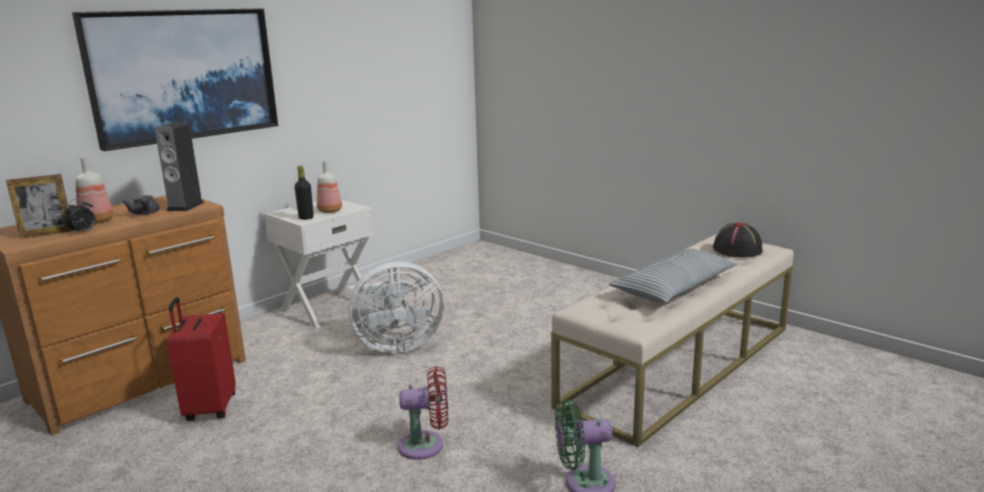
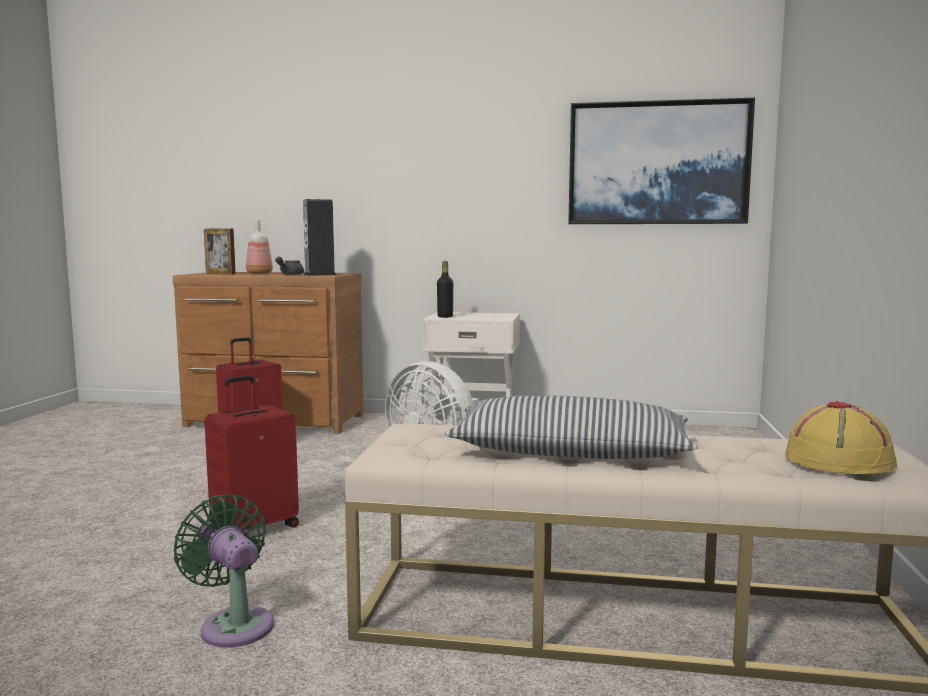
camera: 55 degrees right, 10 degrees down
alarm clock [64,198,96,235] -> none
picture [72,8,278,151] -> picture moved to [568,97,755,224]
bottle [317,161,342,213] -> none
red fan [398,366,448,460] -> red suitcase [204,375,299,537]
black hat [713,222,763,258] -> yellow hat [785,401,897,474]

